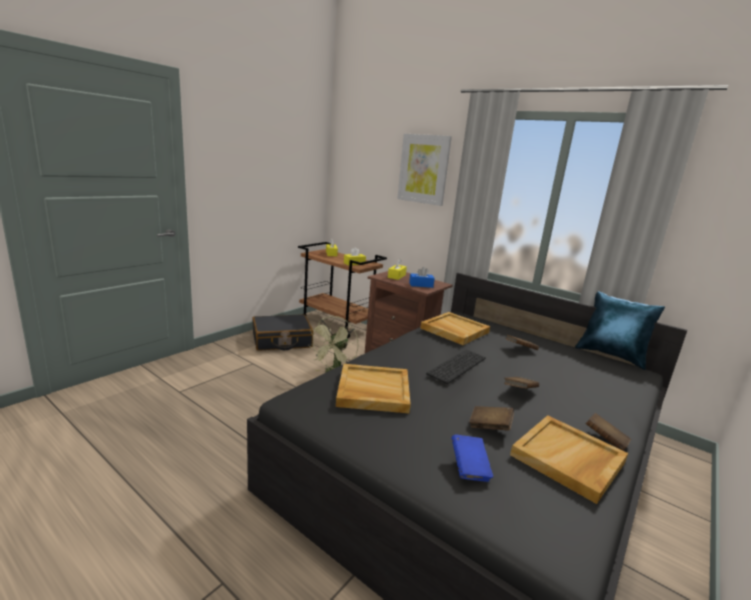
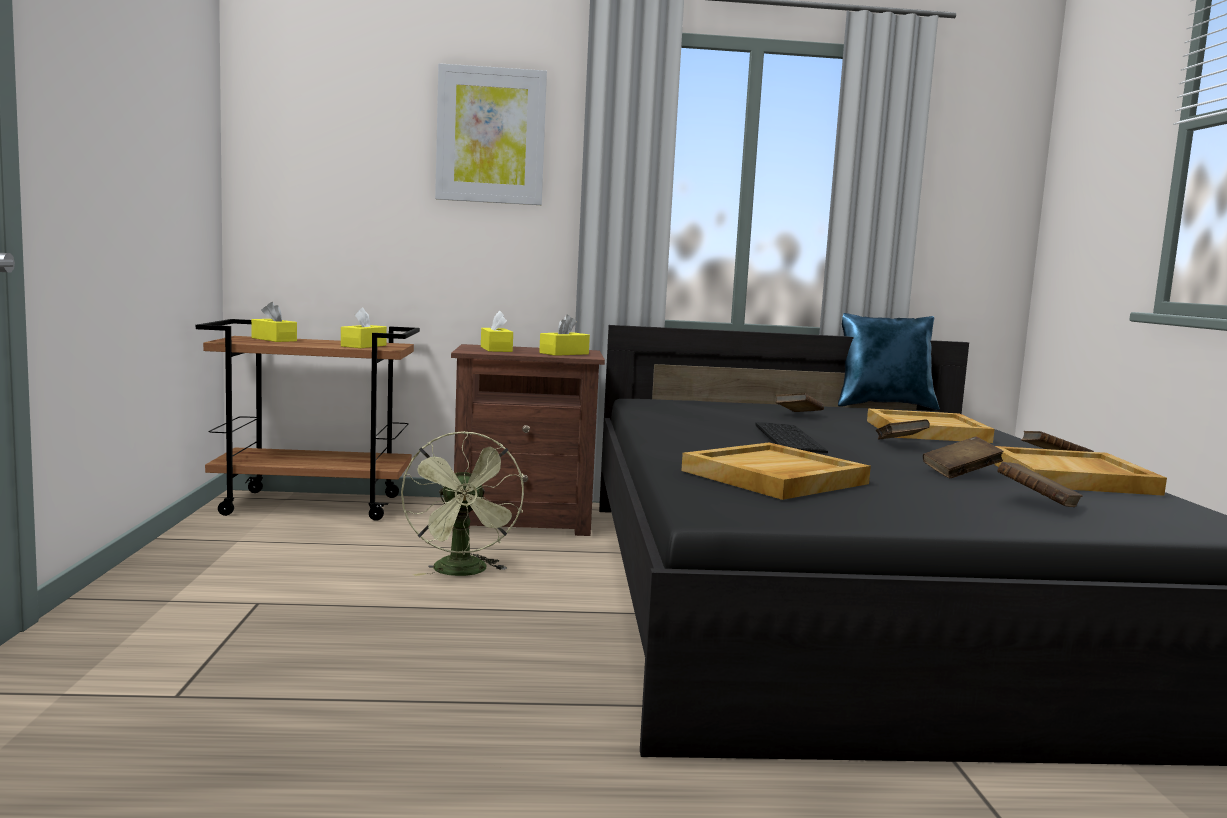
camera: 40 degrees left, 10 degrees down
black suitcase [252,314,313,351] -> none
blue tissue box [409,267,435,288] -> yellow tissue box [539,315,590,356]
beige tray [420,312,490,345] -> beige tray moved to [867,409,995,443]
blue book [451,434,493,482] -> brown book [997,462,1083,507]

